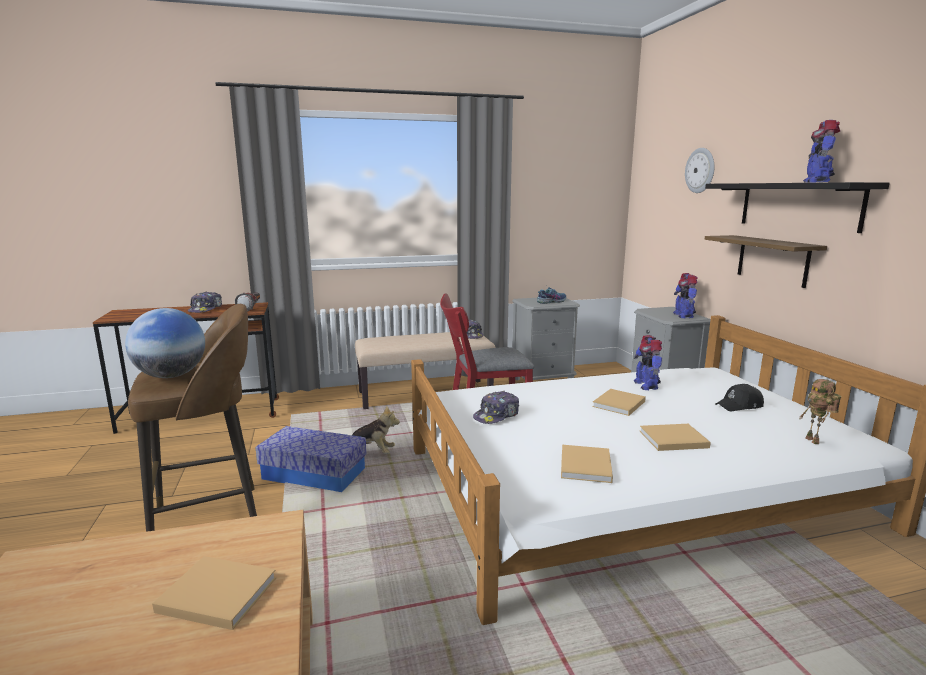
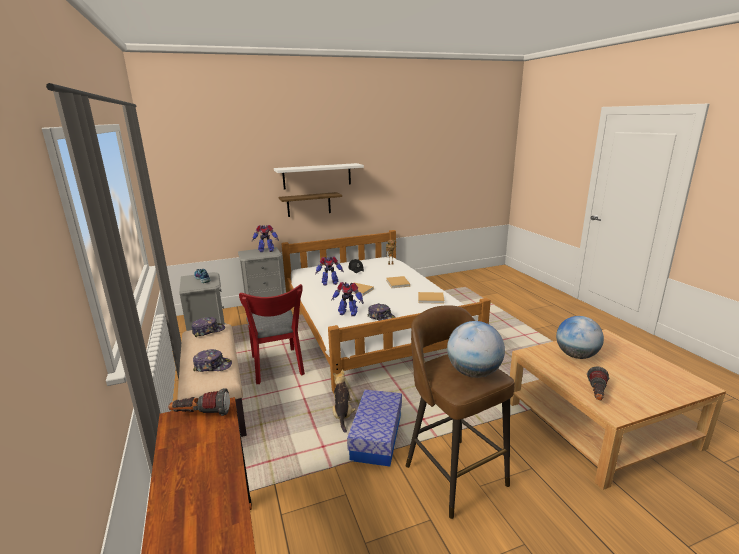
camera: 95 degrees left, 5 degrees up
beige book [152,556,276,630] -> globe [556,316,604,359]
cap [188,292,222,313] -> cap moved to [193,349,232,372]
wall clock [685,148,715,193] -> none
black shelf [705,182,890,233] -> white shelf [274,163,364,189]
toy robot [803,120,840,183] -> toy robot moved to [331,282,364,316]
none -> flashlight [587,367,609,400]

